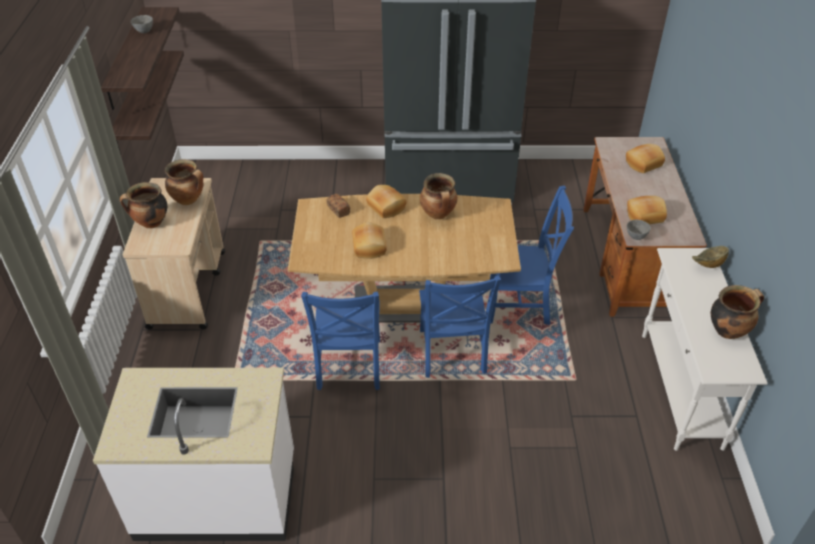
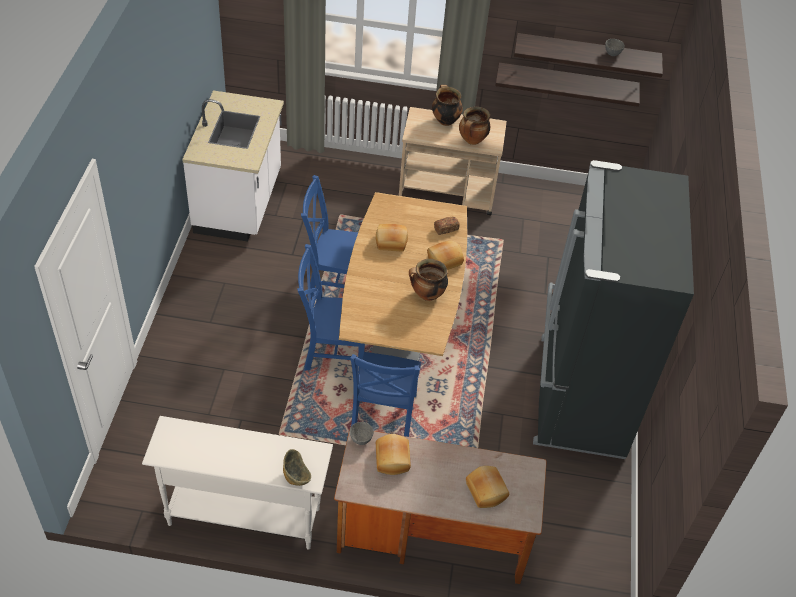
camera: 95 degrees right, 5 degrees up
cooking pot [711,285,764,339] -> none

